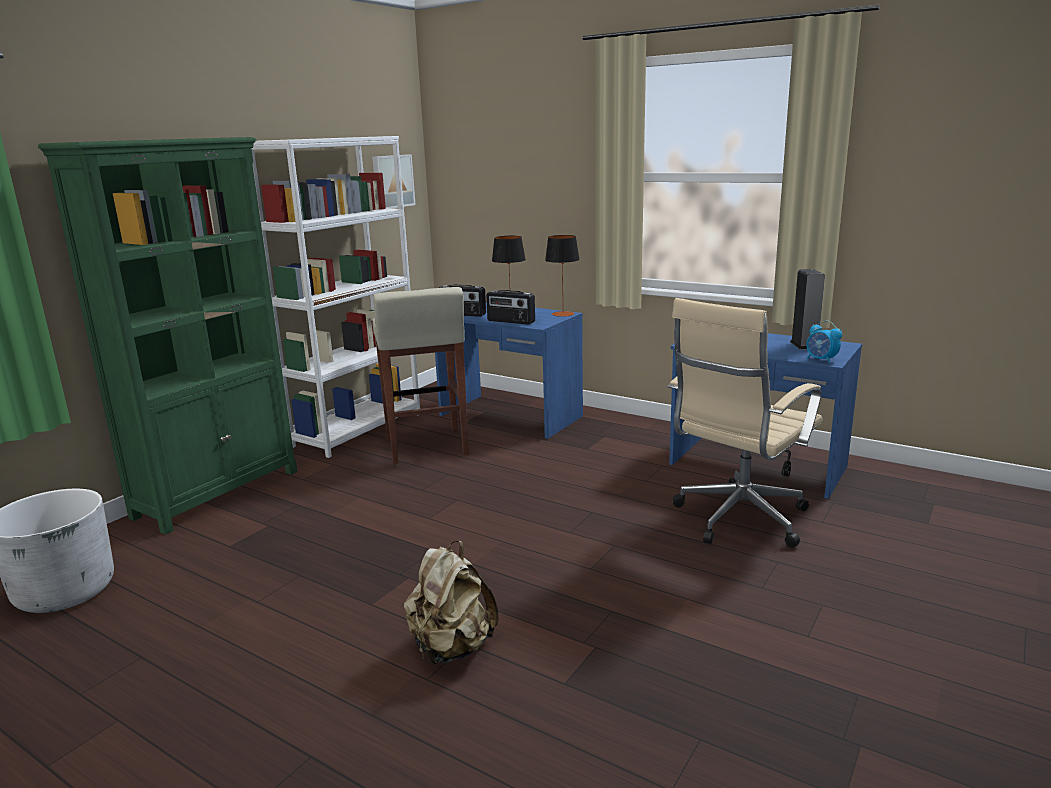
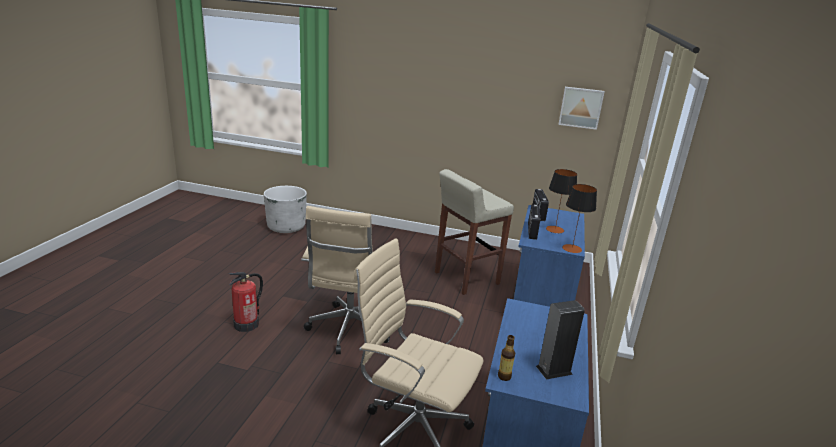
camera: 70 degrees right, 5 degrees up
green bookcase [38,137,297,535] -> none
white bookcase [252,136,420,458] -> none
beige backpack [404,541,499,665] -> fire extinguisher [228,272,263,332]
alarm clock [807,321,842,363] -> bottle [498,335,515,381]
none -> beige office chair [301,206,390,354]

